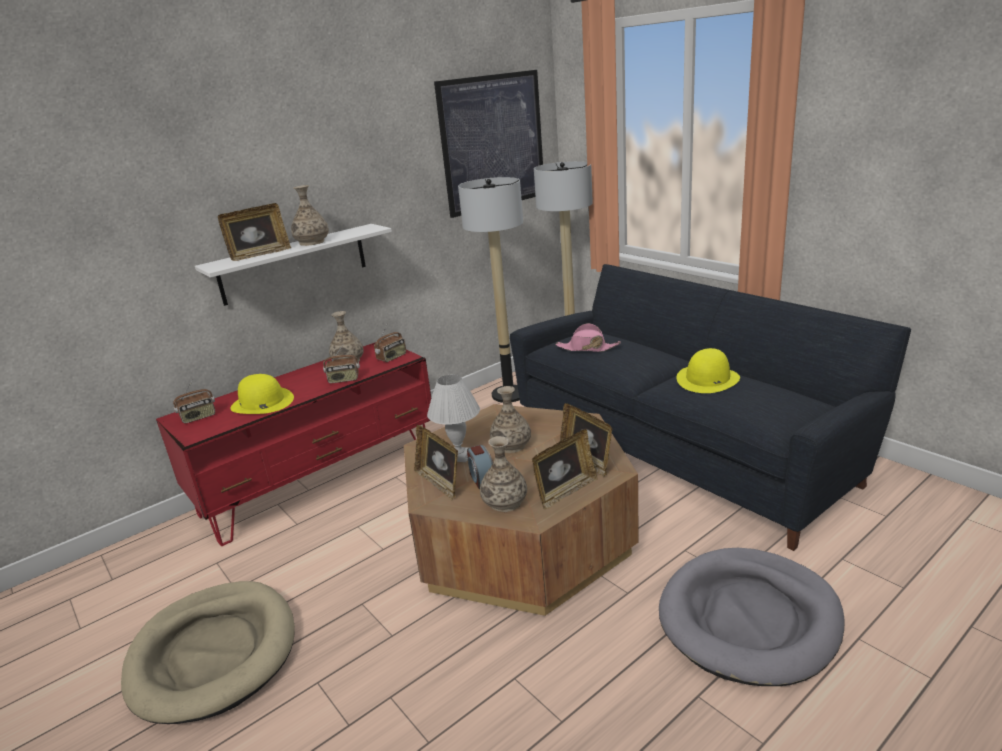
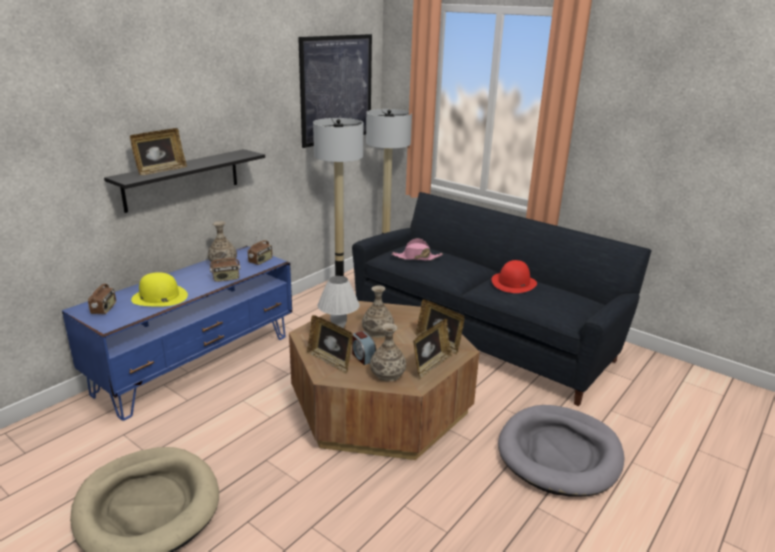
camera: 15 degrees left, 0 degrees up
red tv stand [156,339,431,546] -> blue tv stand [62,246,292,421]
radio [173,379,216,424] -> radio turned 45 degrees counterclockwise [88,277,116,314]
white shelf [195,224,392,306] -> black shelf [104,149,265,213]
vase [291,185,329,246] -> none
yellow hat [677,348,740,393] -> red hat [492,260,537,293]

